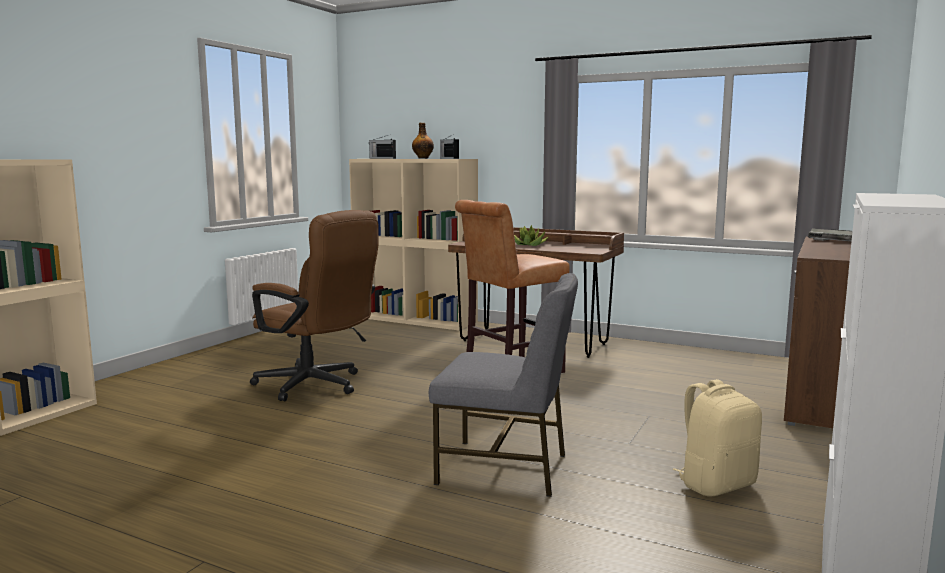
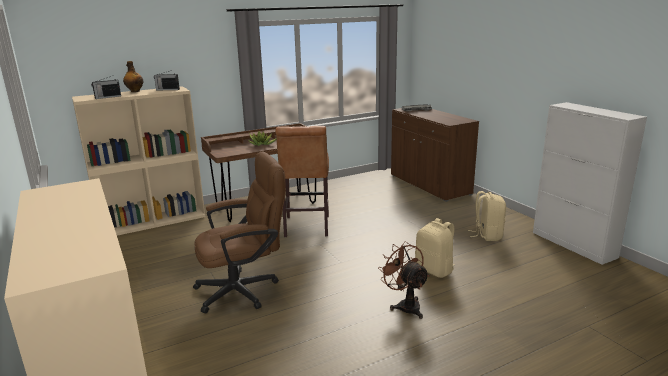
camera: 55 degrees left, 10 degrees up
grey chair [429,273,578,497] -> beige backpack [415,218,455,278]
none -> brown fan [378,241,430,319]

